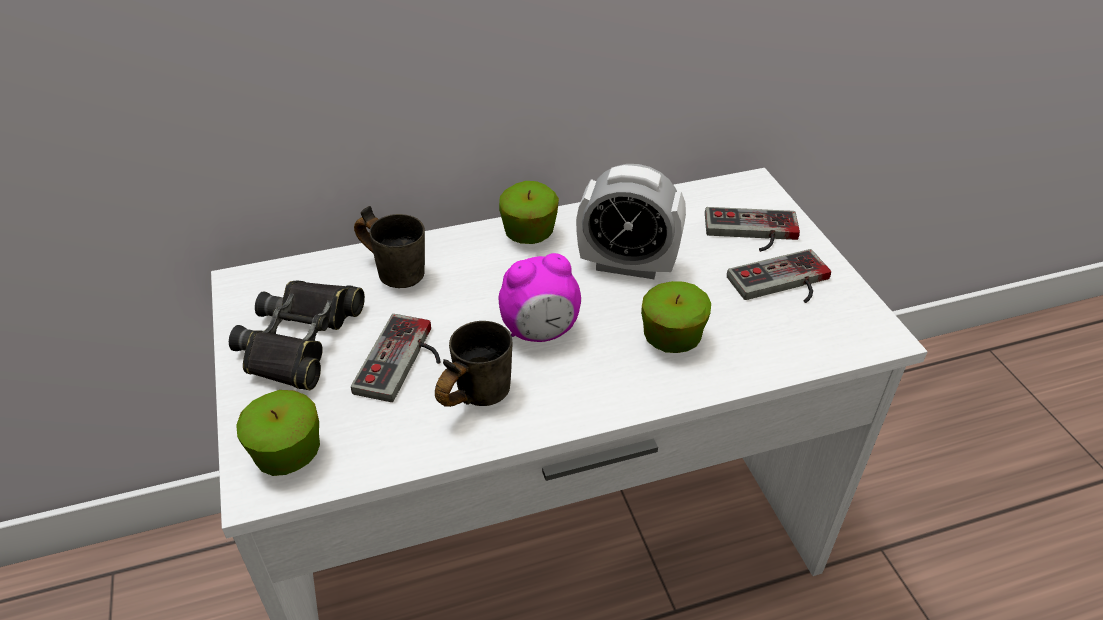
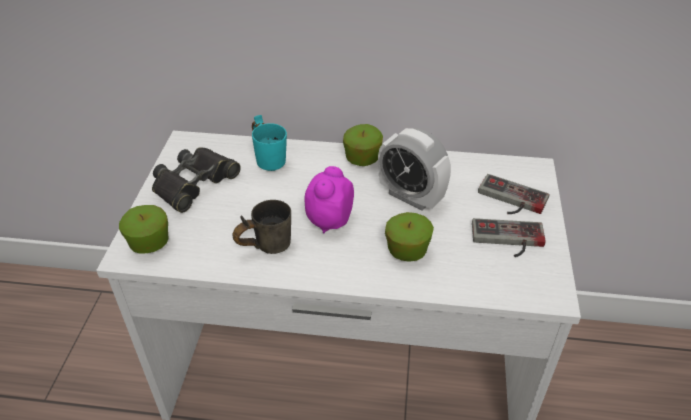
camera: 25 degrees right, 0 degrees up
game controller [351,314,441,402] -> none
grey mug [354,206,425,288] -> turquoise mug [252,115,287,171]
alarm clock [499,253,581,342] -> alarm clock turned 105 degrees clockwise [304,166,354,233]

